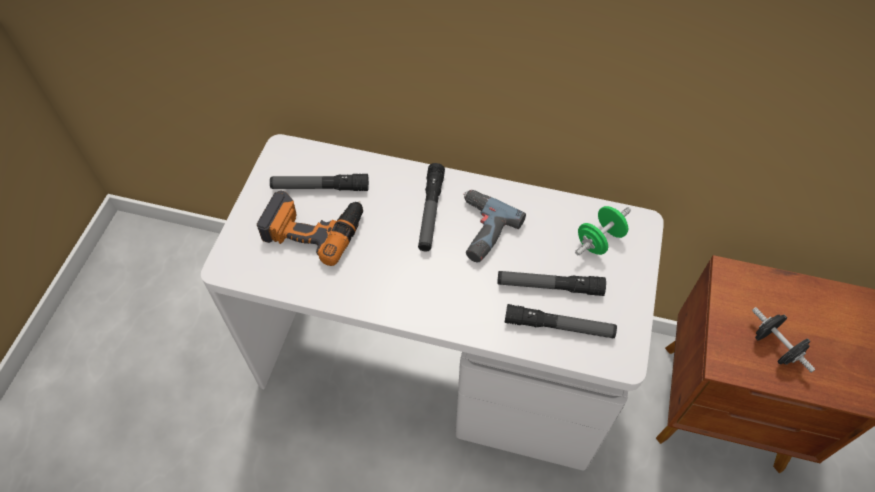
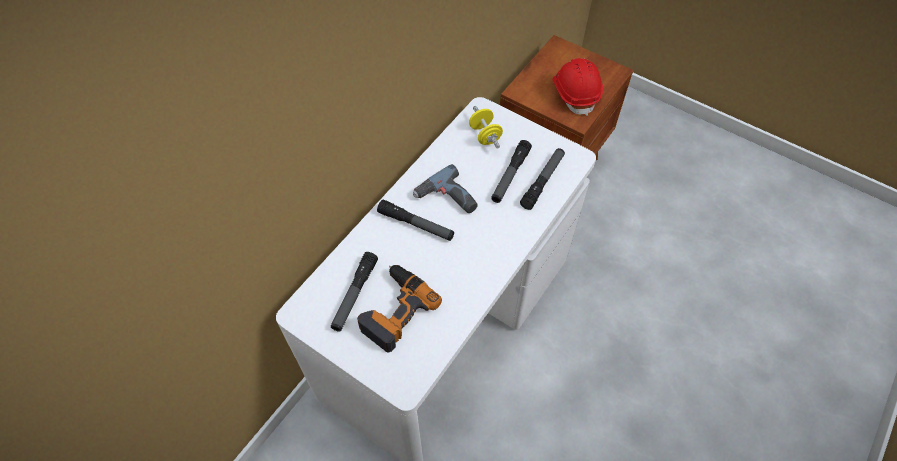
camera: 70 degrees left, 0 degrees up
green dumbbell [575,206,631,256] -> yellow dumbbell [469,106,503,149]
black dumbbell [752,307,815,373] -> red hard hat [553,58,603,116]

